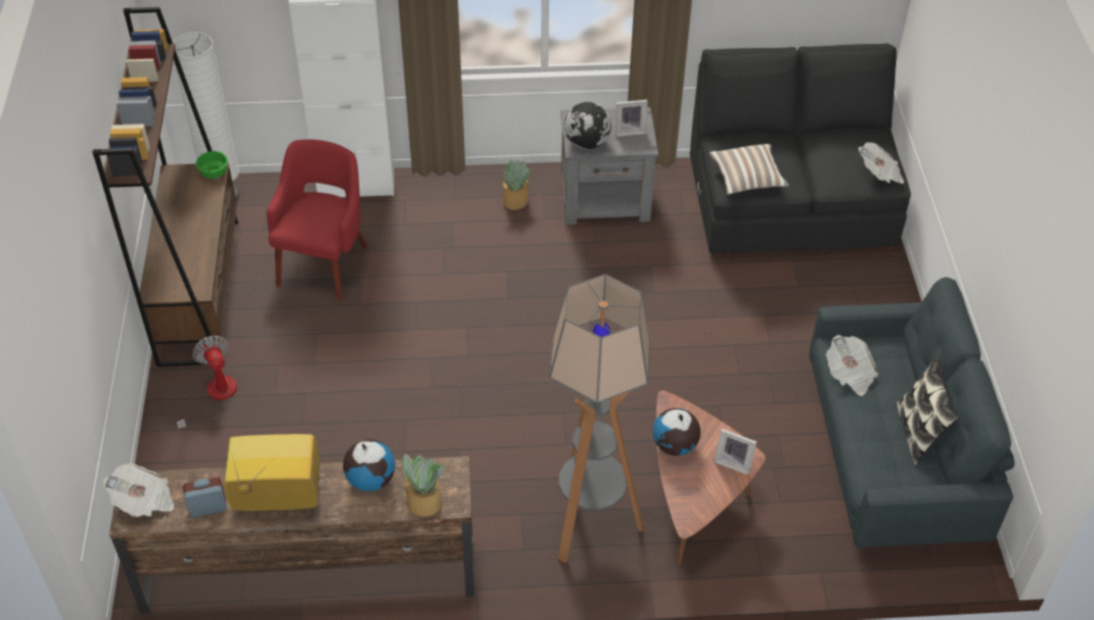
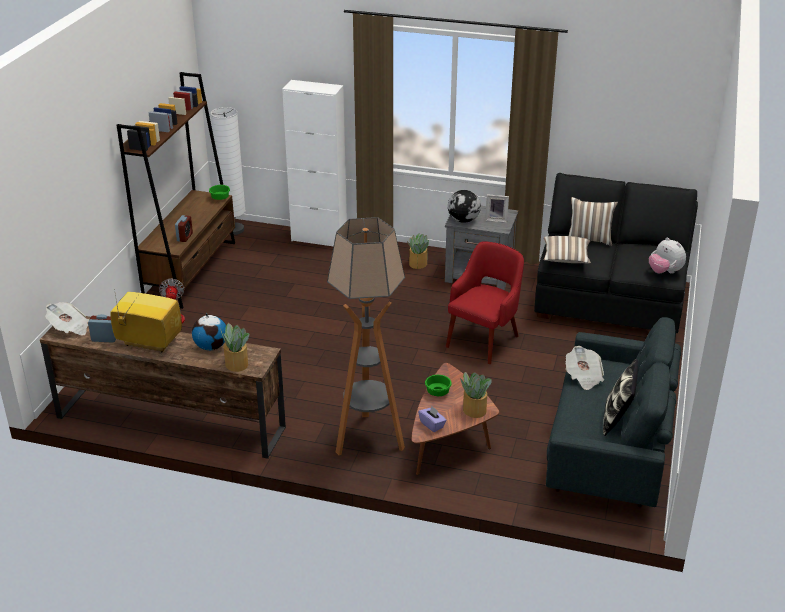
camera: 20 degrees right, 15 degrees down
red armchair [267,139,368,300] -> red armchair moved to [446,241,524,364]
globe [653,408,701,456] -> green bowl [425,375,452,396]
picture frame [714,429,757,475] -> potted plant [460,372,492,418]
newspaper [859,142,904,184] -> plush toy [649,238,686,274]
none -> alarm clock [175,215,193,242]
none -> purple tissue box [418,406,447,432]
none -> pillow [568,197,618,246]

